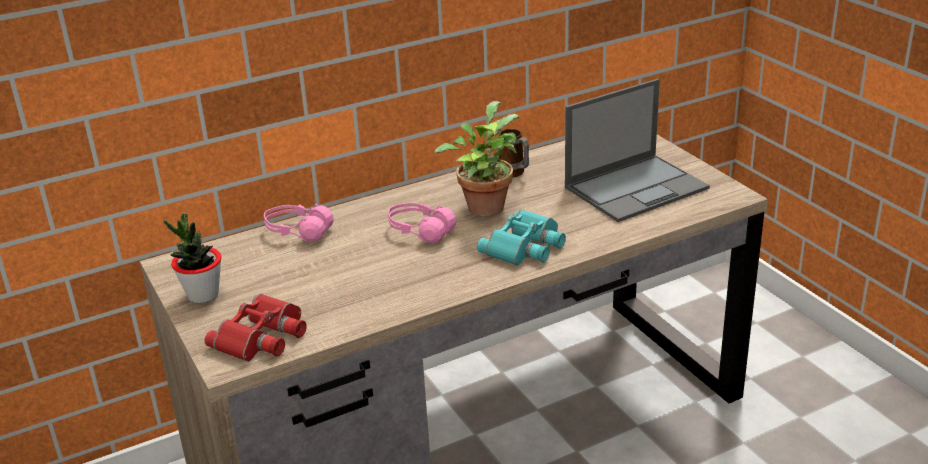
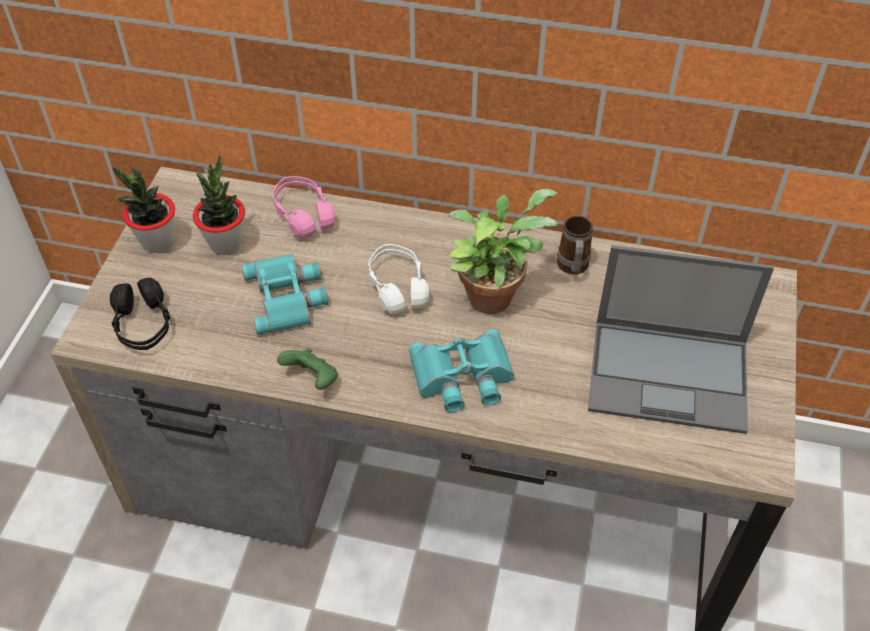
camera: 40 degrees right, 20 degrees up
red binoculars [205,294,307,362] -> black headphones [110,278,170,350]
pink headphones [388,203,456,243] -> white headphones [368,244,429,314]
none -> potted plant [193,155,245,255]
none -> turquoise binoculars [242,254,328,335]
none -> green game controller [277,348,338,390]

